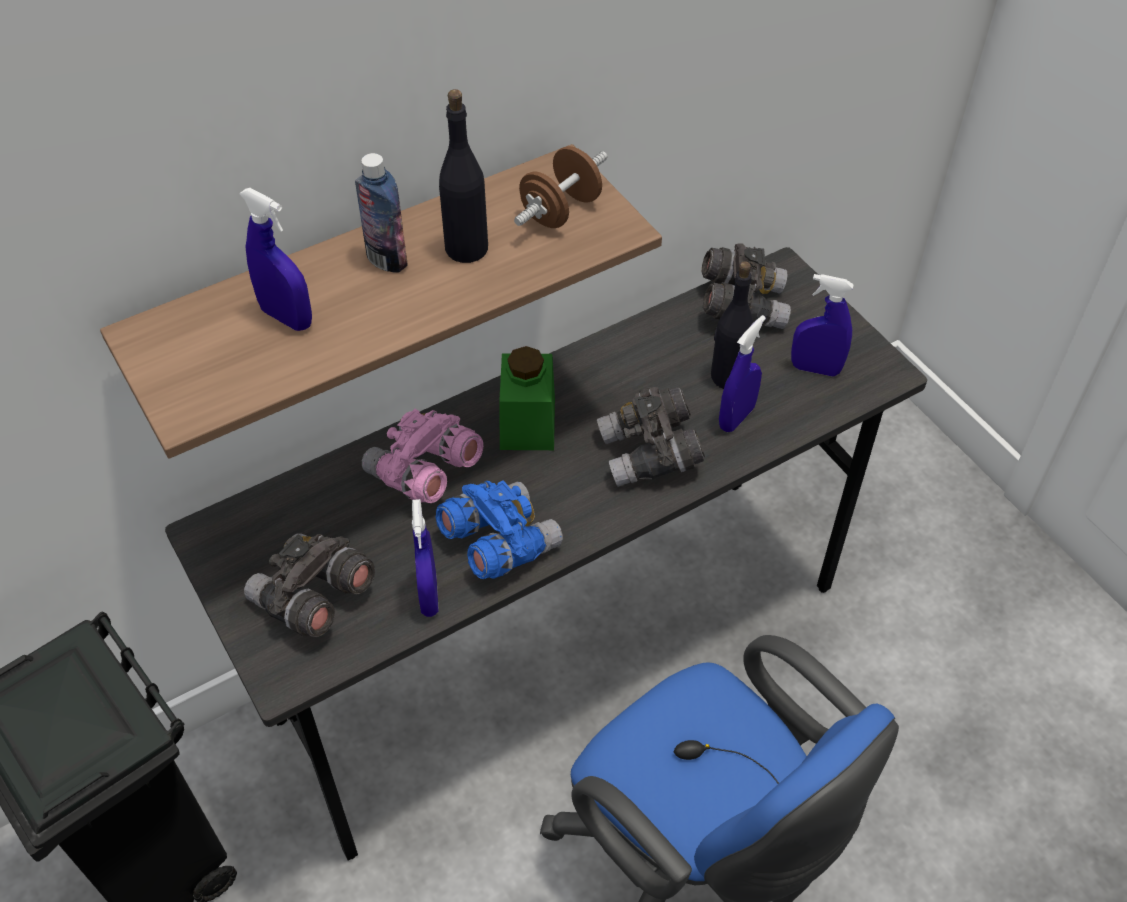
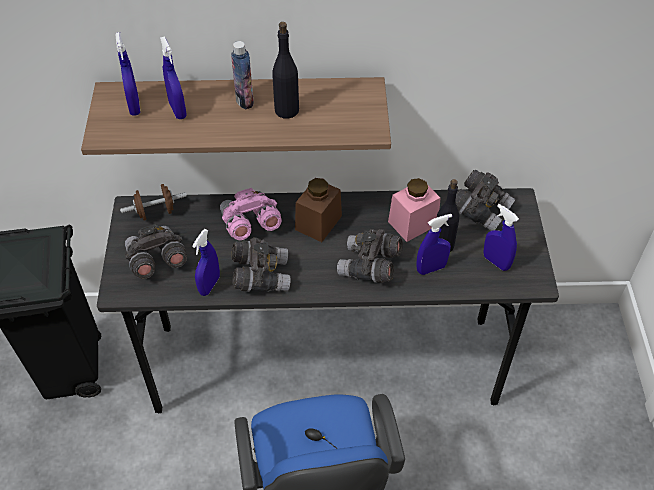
camera: 30 degrees right, 0 degrees up
blue binoculars [436,480,563,579] -> grey binoculars [232,237,291,292]
green jar [499,346,555,450] -> brown jar [295,178,342,242]
brown dumbbell [514,146,607,228] -> brown dumbbell moved to [120,184,187,220]
none -> blue spray bottle [116,32,140,116]
none -> pink jar [388,178,440,242]

